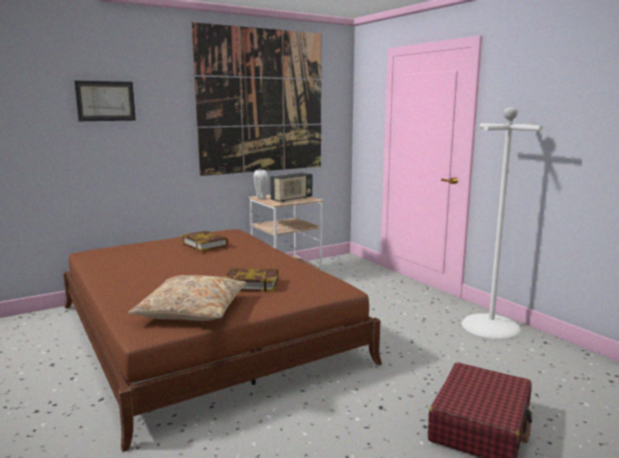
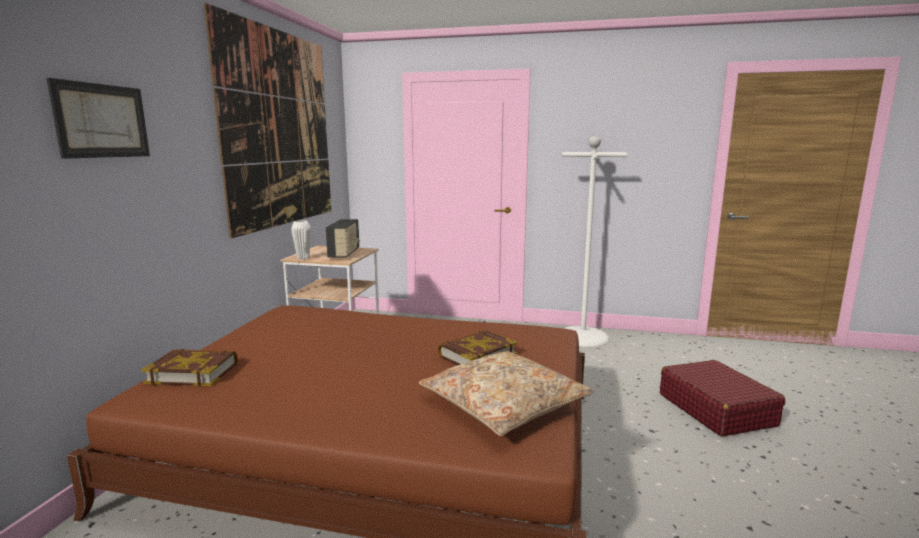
camera: 45 degrees left, 0 degrees up
book [181,231,228,251] -> book moved to [141,349,238,387]

